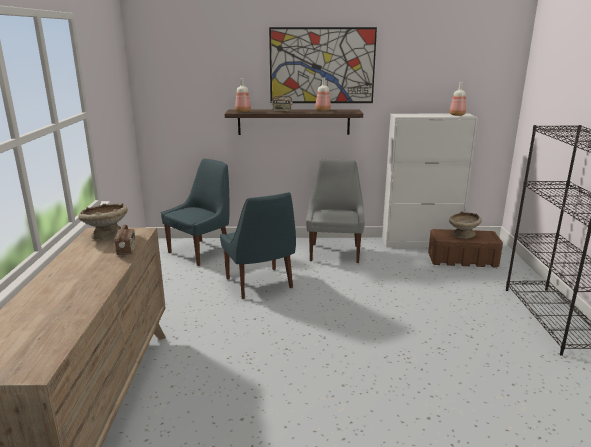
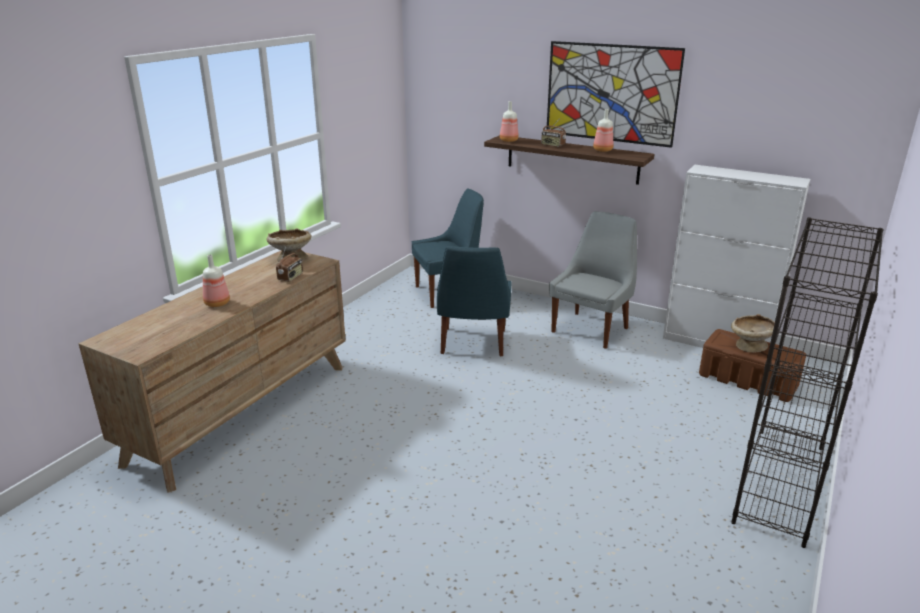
camera: 30 degrees right, 5 degrees up
bottle [449,82,466,116] -> bottle moved to [203,255,230,307]

